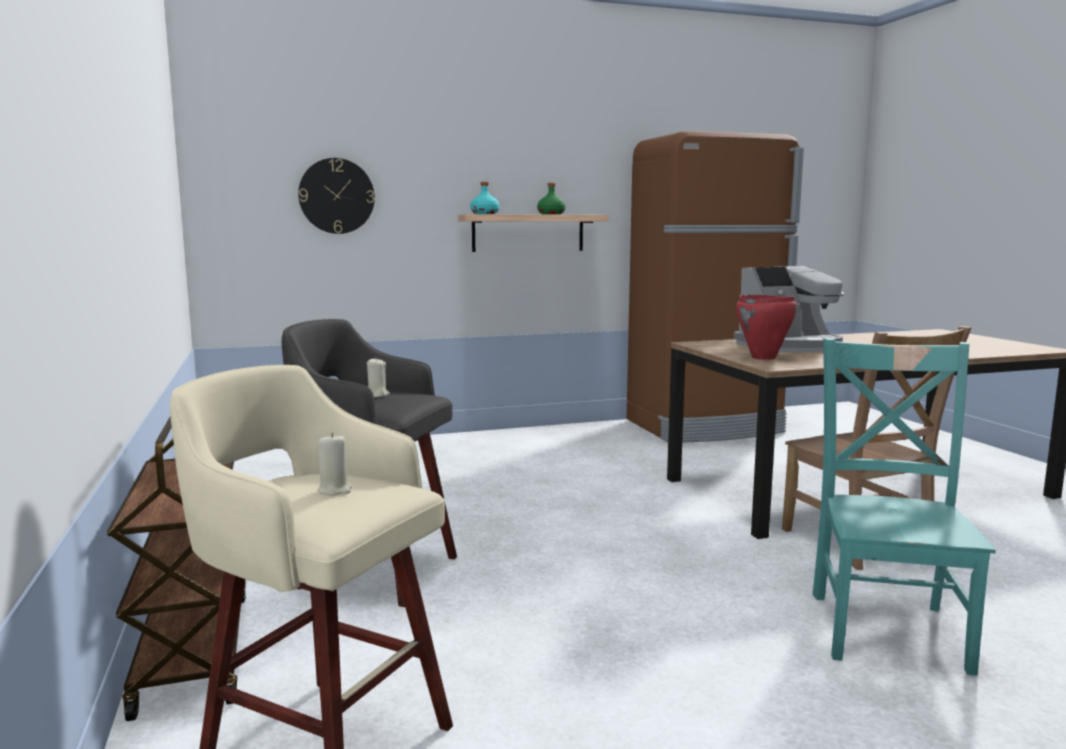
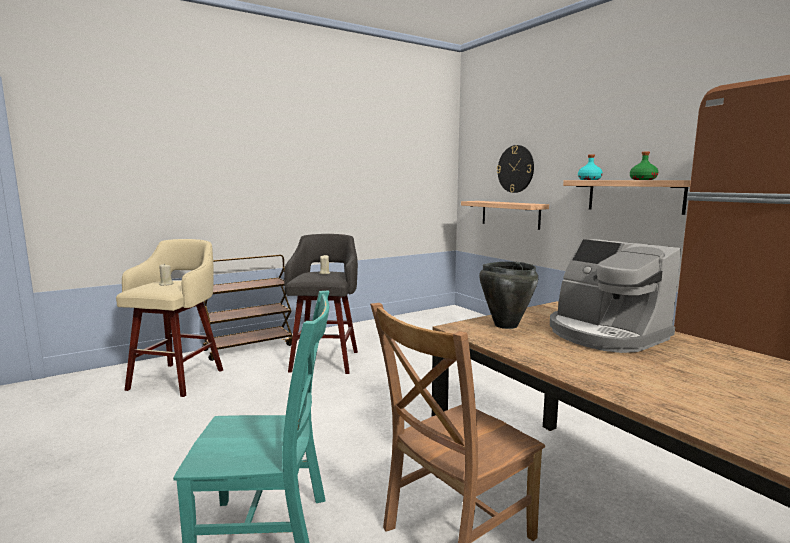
camera: 75 degrees right, 0 degrees up
red cooking pot [736,295,798,360] -> black cooking pot [479,262,538,329]
none -> shelf [461,201,549,230]

